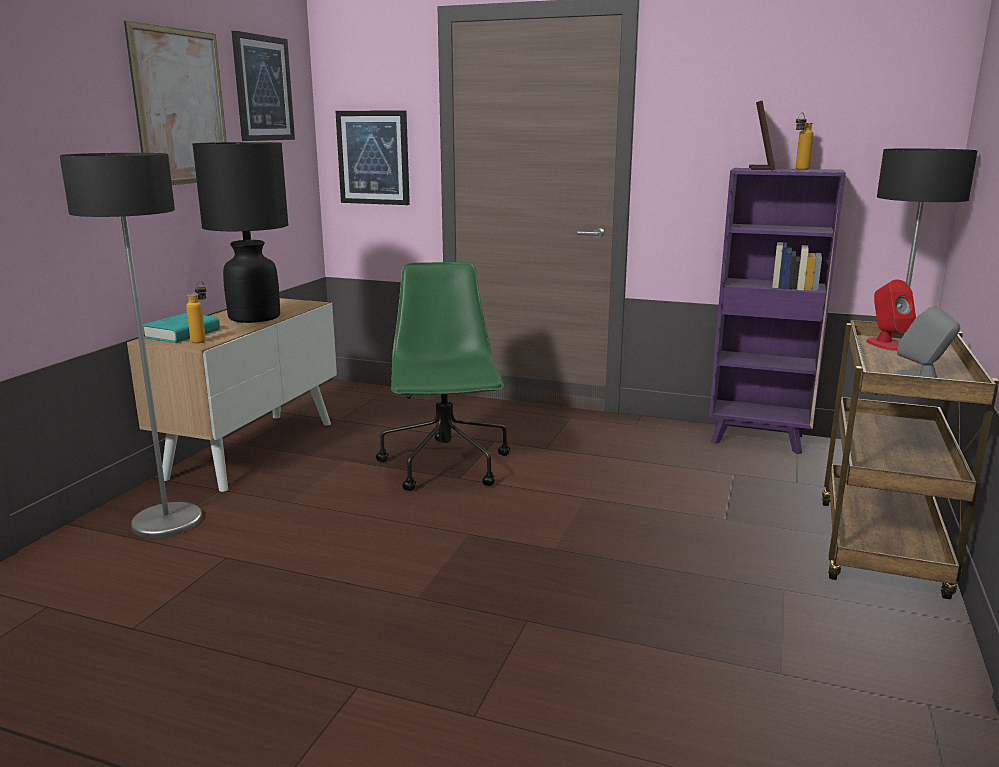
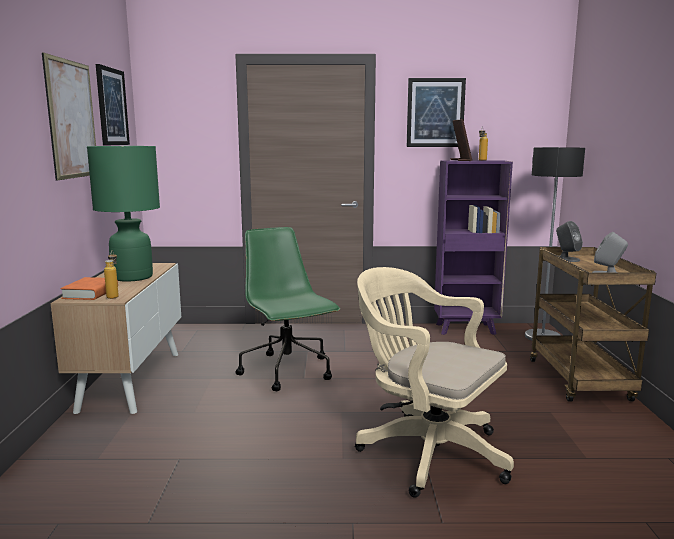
camera: 20 degrees left, 5 degrees down
floor lamp [59,153,202,538] -> none
turquoise book [142,313,220,343] -> orange book [60,277,118,300]
black table lamp [192,142,289,323] -> green table lamp [87,146,160,282]
picture [335,110,410,205] -> picture moved to [407,78,466,147]
red speaker [866,280,916,351] -> grey speaker [556,221,583,262]
none -> beige office chair [355,267,514,497]

